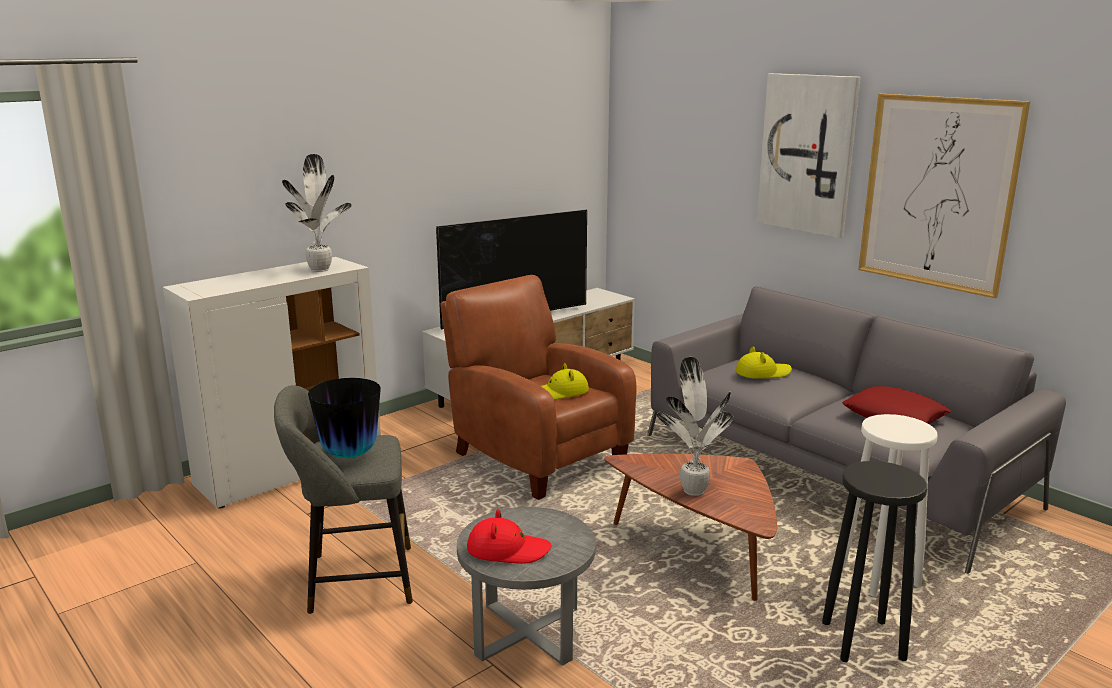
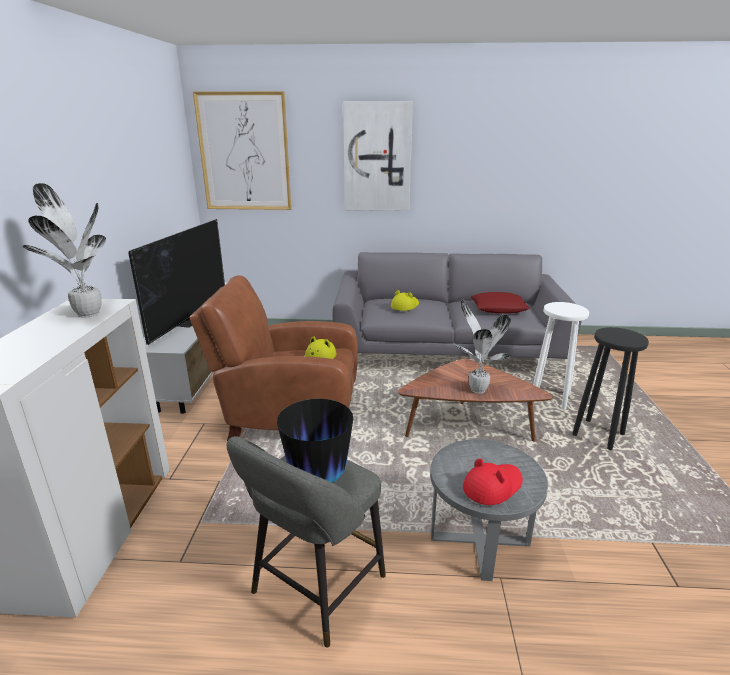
camera: 45 degrees left, 5 degrees up
picture [858,94,1030,298] -> picture moved to [193,91,291,210]

